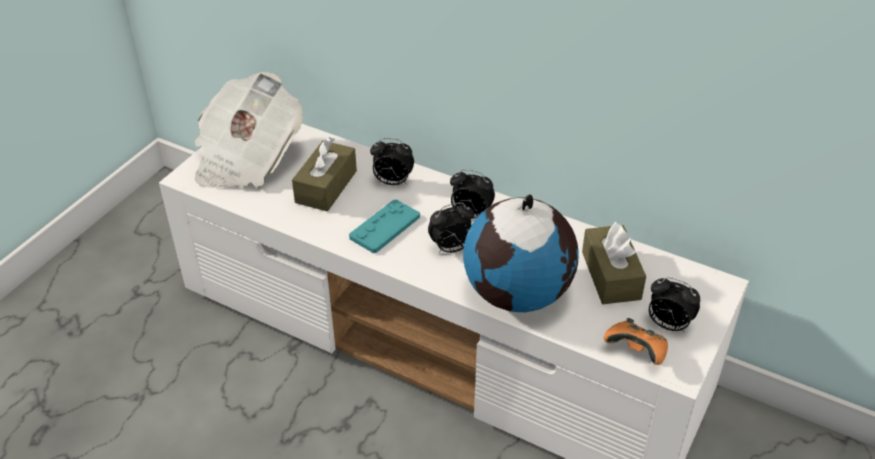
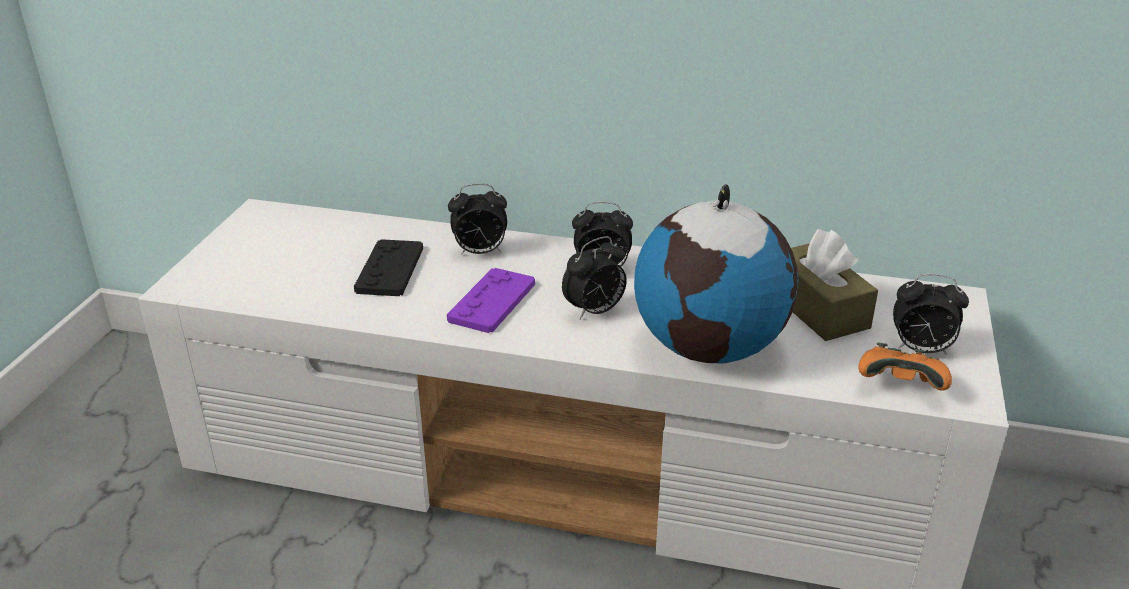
camera: 15 degrees left, 10 degrees down
newspaper [194,72,303,188] -> none
brown tissue box [292,137,357,212] -> black game controller [354,239,423,296]
turquoise game controller [349,200,420,253] -> purple game controller [447,268,535,333]

